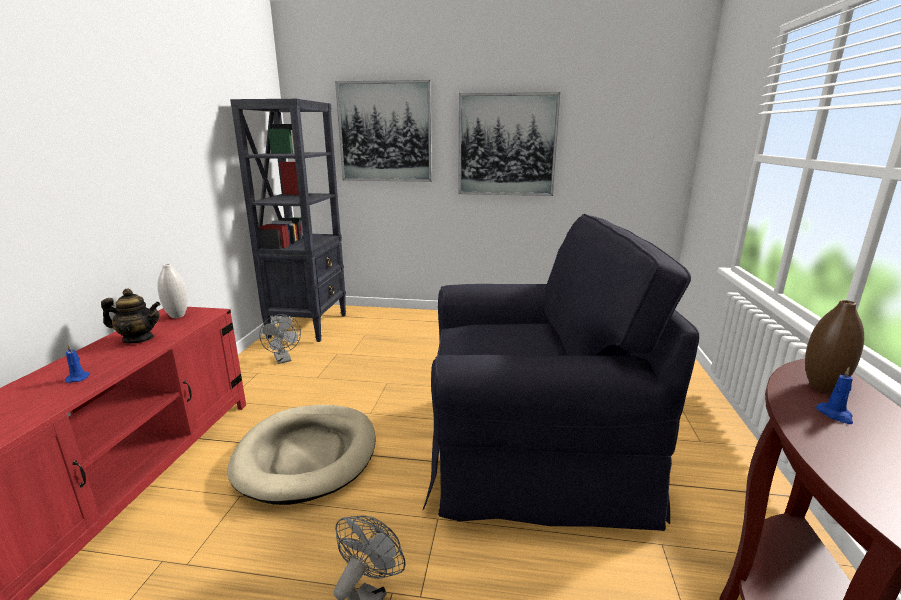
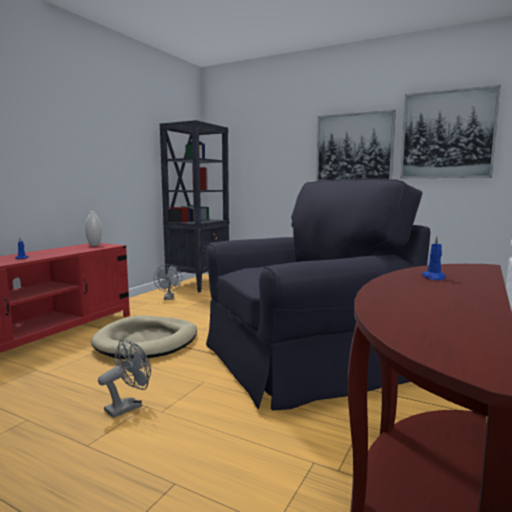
camera: 20 degrees right, 10 degrees down
teapot [101,288,161,344] -> none
picture [335,80,432,182] -> picture moved to [400,85,501,178]
black armchair [423,214,699,531] -> black armchair turned 45 degrees counterclockwise [205,178,430,410]
brown vase [805,300,864,392] -> none

